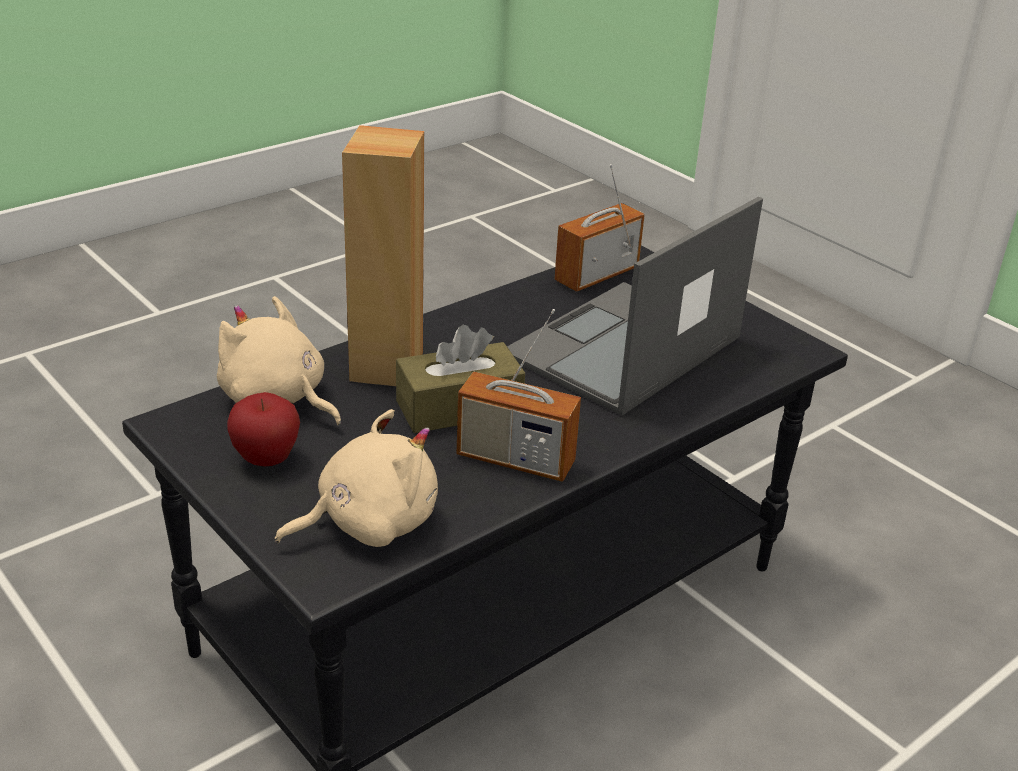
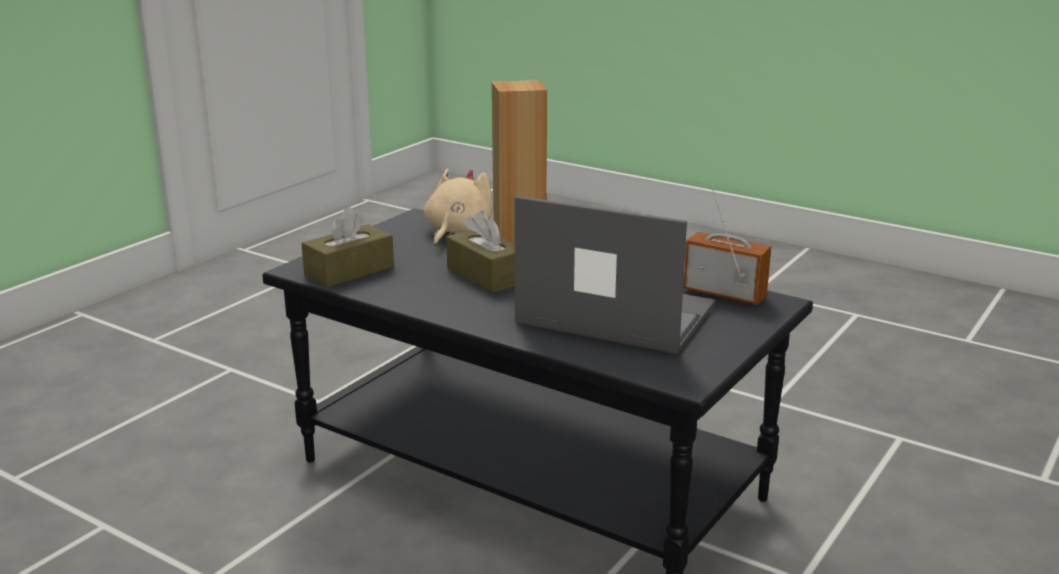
camera: 75 degrees right, 10 degrees down
apple [227,392,300,466] -> none
beige plush toy [275,409,438,547] -> brown tissue box [301,207,394,288]
radio [457,309,581,482] -> none

